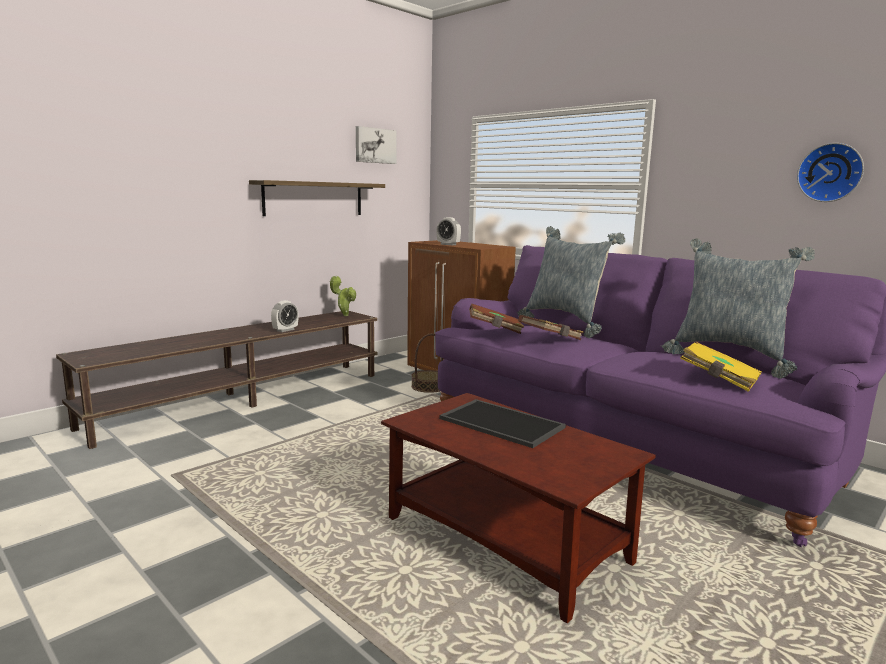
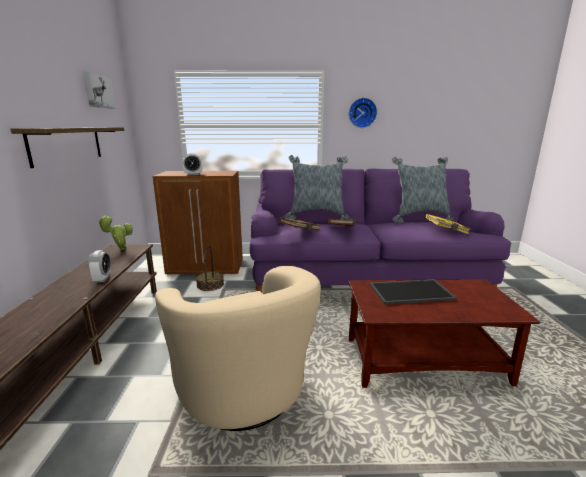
camera: 45 degrees left, 5 degrees up
wall clock [797,143,864,202] -> wall clock moved to [349,98,377,128]
none -> beige armchair [155,266,321,431]

